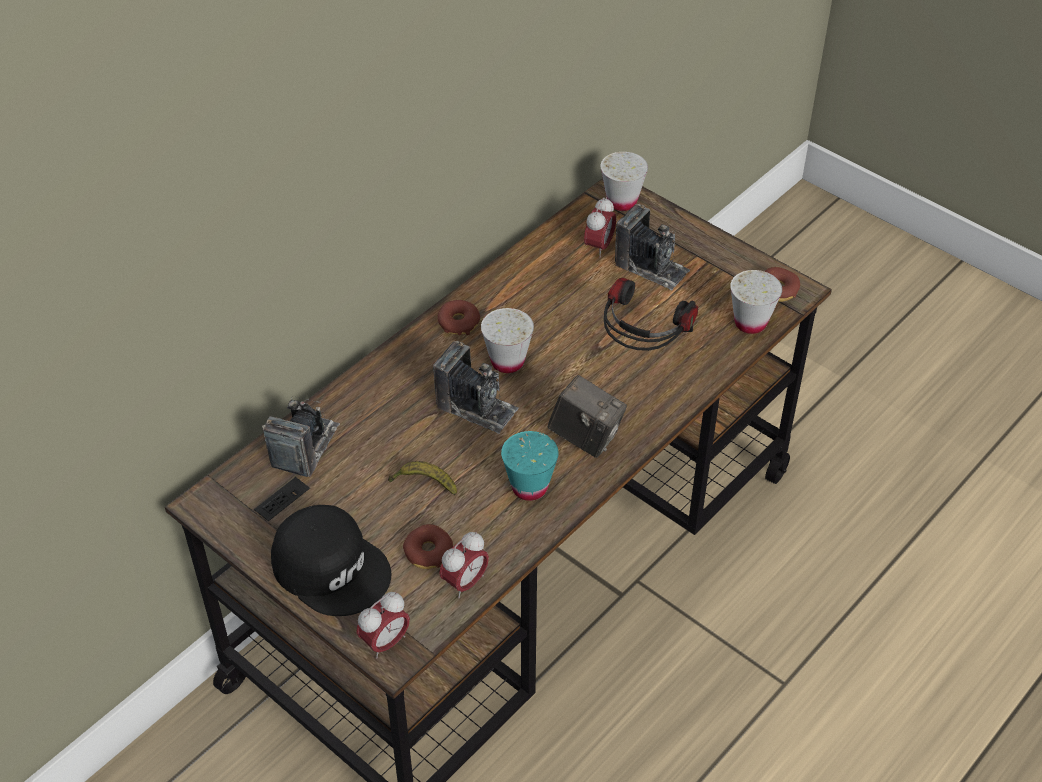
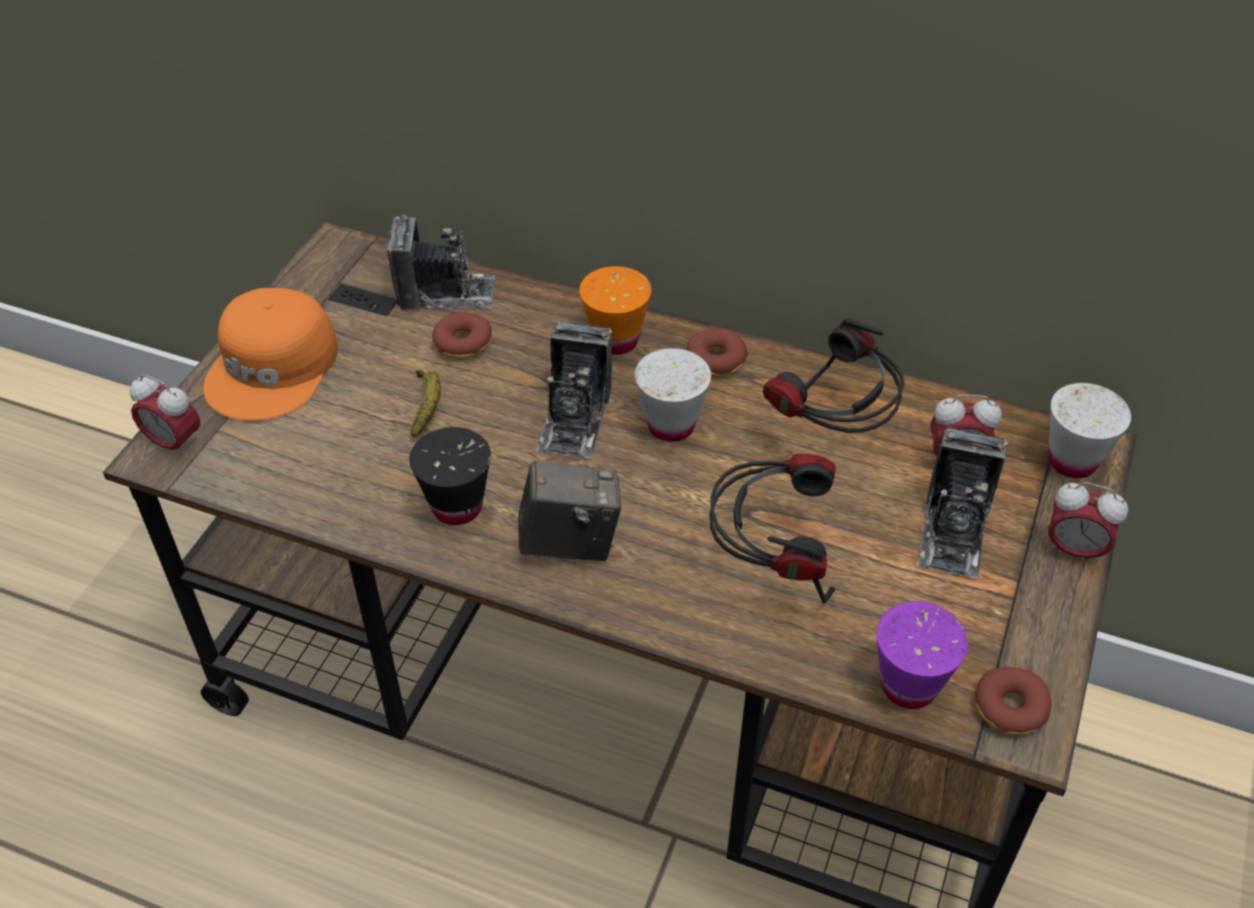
camera: 70 degrees right, 0 degrees up
black cap [271,505,391,616] -> orange cap [203,288,338,421]
donut [403,524,453,569] -> donut moved to [432,312,492,359]
alarm clock [439,532,489,598] -> alarm clock moved to [1048,482,1128,565]
turquoise cup [501,431,559,501] -> black cup [409,427,491,525]
camera [548,375,627,458] -> camera turned 105 degrees counterclockwise [518,461,621,561]
white cup [730,270,782,334] -> purple cup [877,601,968,709]
none -> orange cup [579,266,651,355]
none -> headphones [763,318,905,433]

